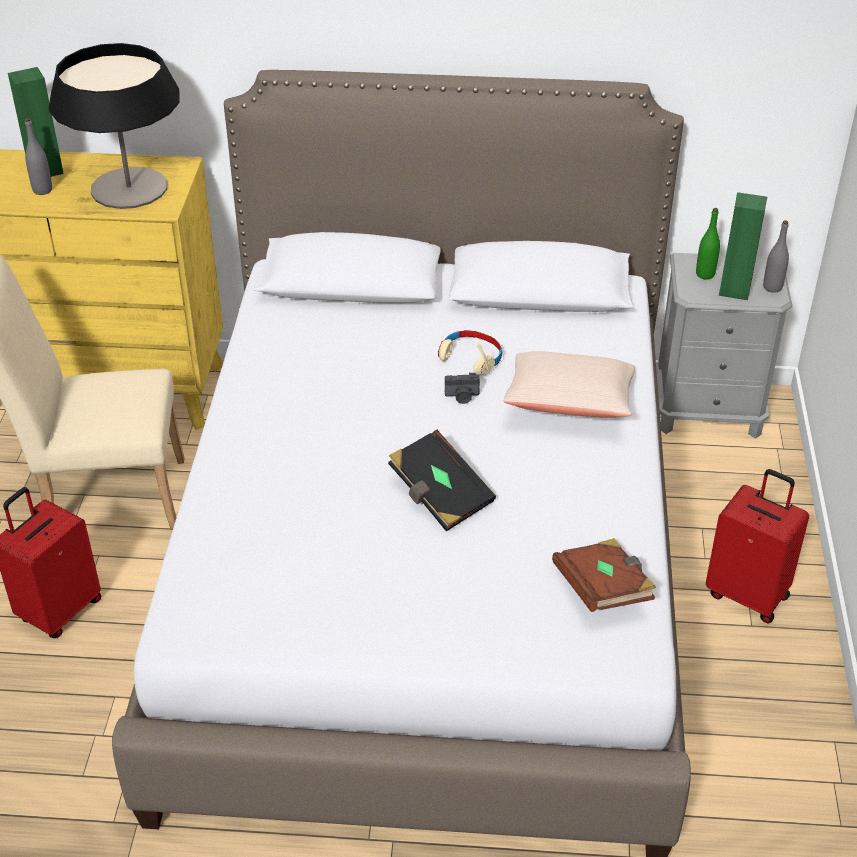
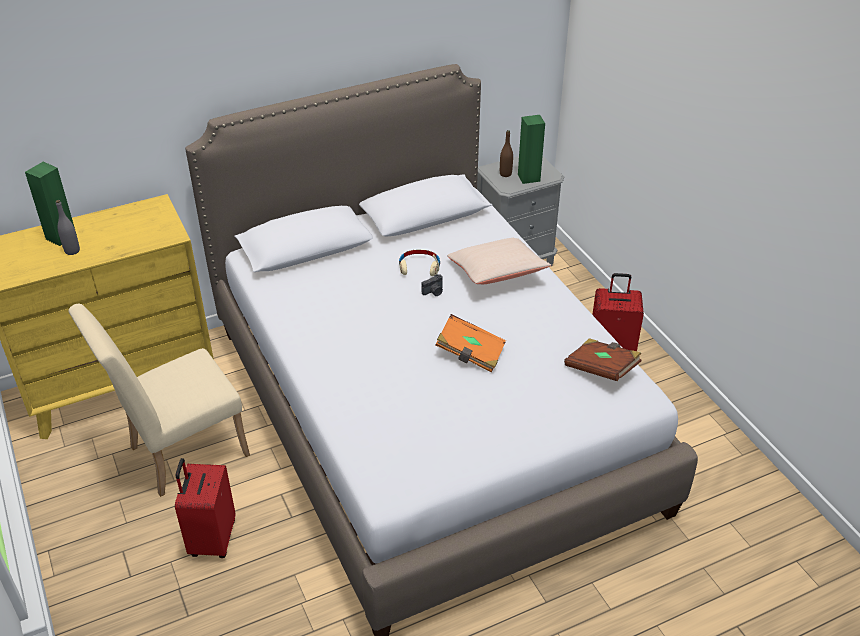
camera: 30 degrees left, 0 degrees up
table lamp [49,43,179,209] -> none
black book [388,430,496,531] -> orange book [436,314,506,373]
green bottle [696,208,720,279] -> brown bottle [500,130,513,177]
grey bottle [763,220,789,293] -> none

